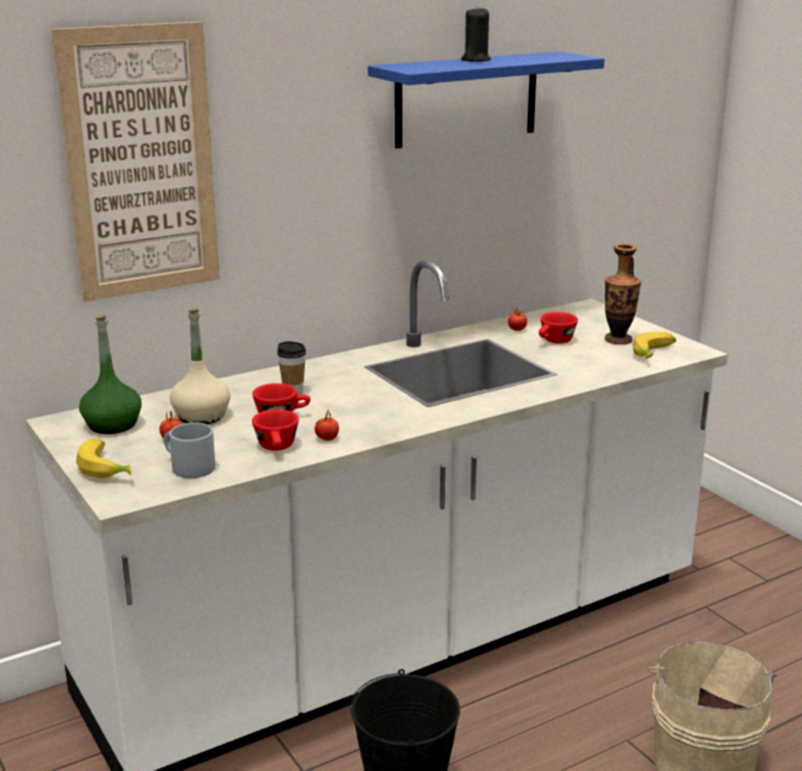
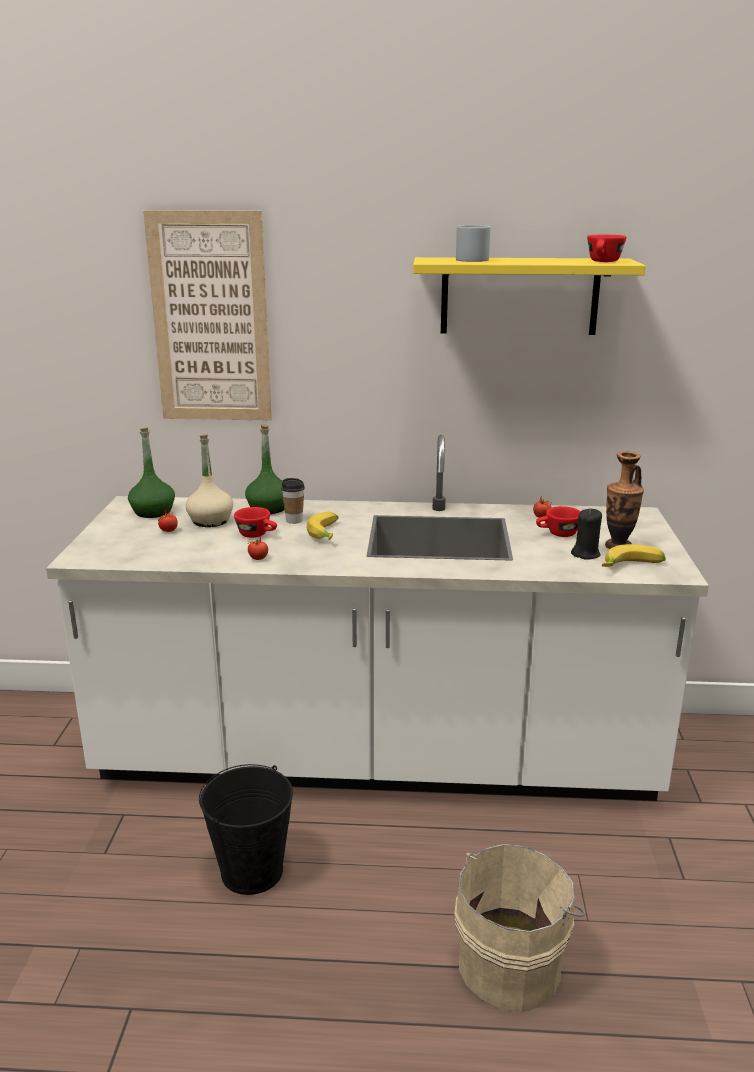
camera: 35 degrees right, 0 degrees up
banana [76,438,131,478] -> banana moved to [306,511,338,540]
grey mug [164,422,215,478] -> grey mug moved to [456,225,490,262]
red cup [252,409,299,451] -> red cup moved to [587,235,627,262]
blue shelf [368,51,605,148] -> yellow shelf [413,257,646,335]
black candle [461,6,491,62] -> black candle moved to [571,509,602,559]
none -> green bottle [245,424,284,514]

